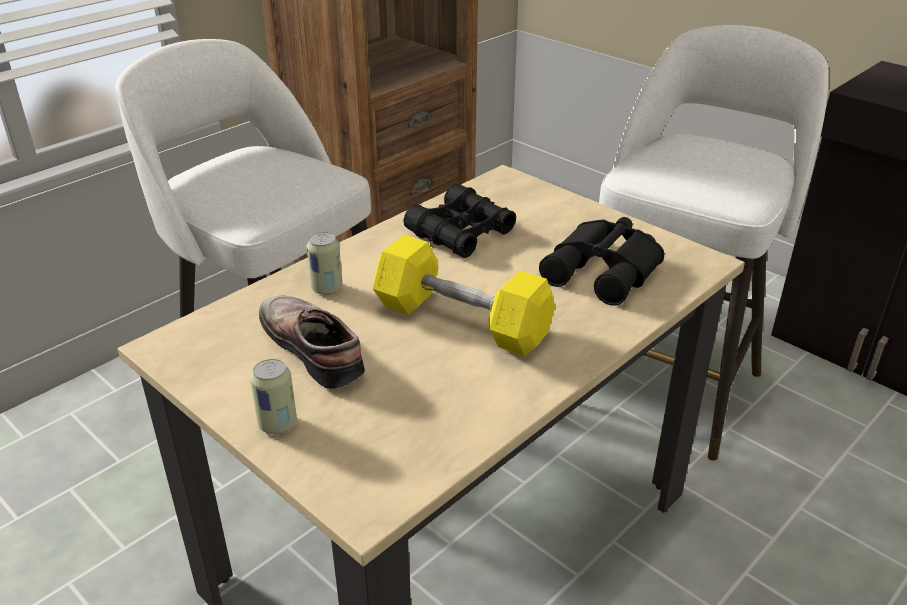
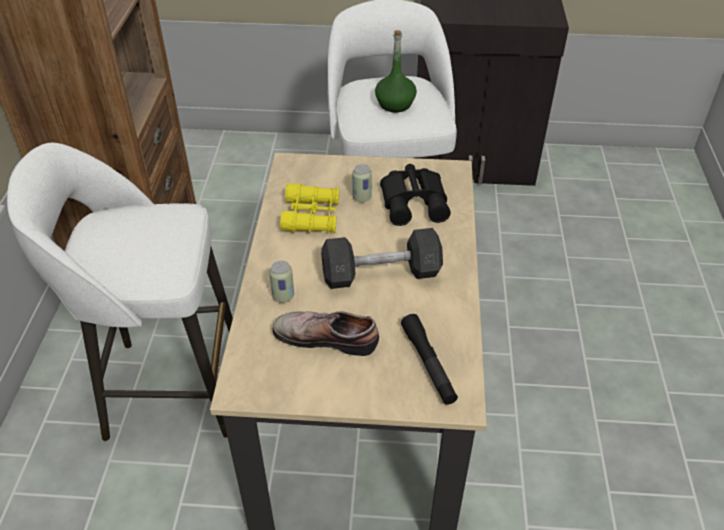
camera: 40 degrees left, 10 degrees up
can [250,359,297,434] -> can moved to [352,164,372,202]
yellow dumbbell [373,235,555,356] -> grey dumbbell [321,228,443,289]
black binoculars [403,184,516,258] -> yellow binoculars [280,183,339,233]
none -> green bottle [375,30,417,112]
none -> black flashlight [401,314,458,405]

